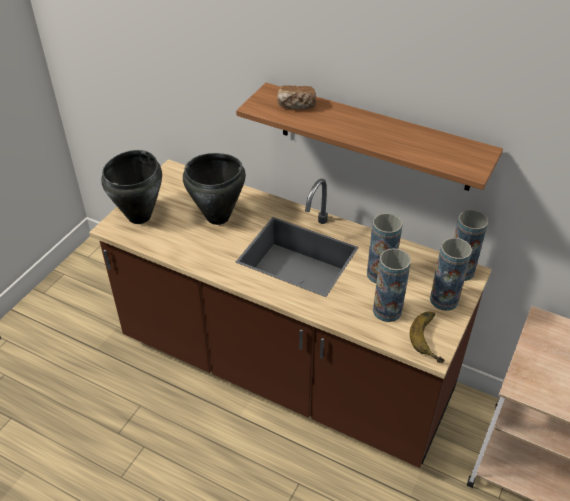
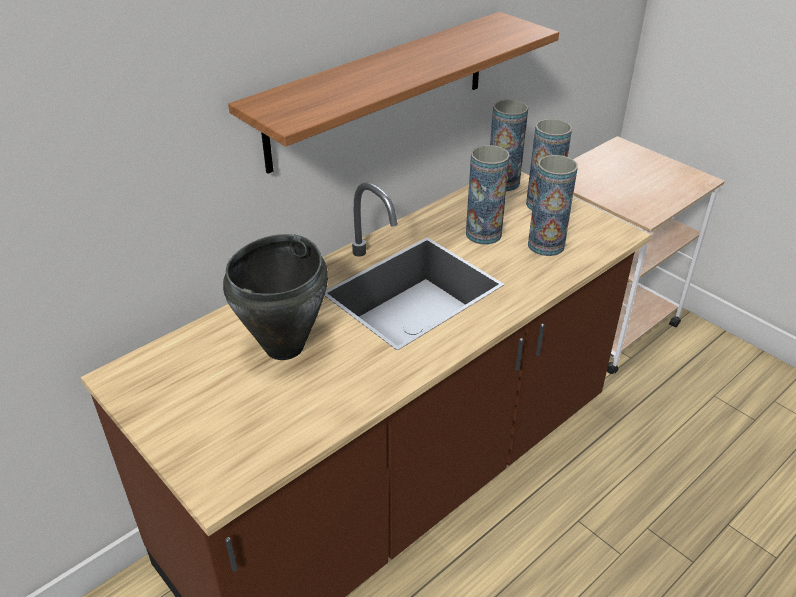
camera: 70 degrees left, 5 degrees down
black cooking pot [101,150,162,224] -> none
bread [277,85,316,109] -> none
banana [410,312,444,363] -> none

